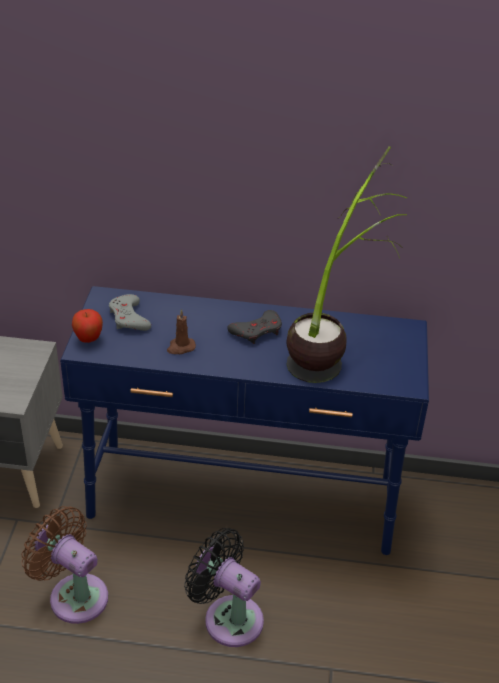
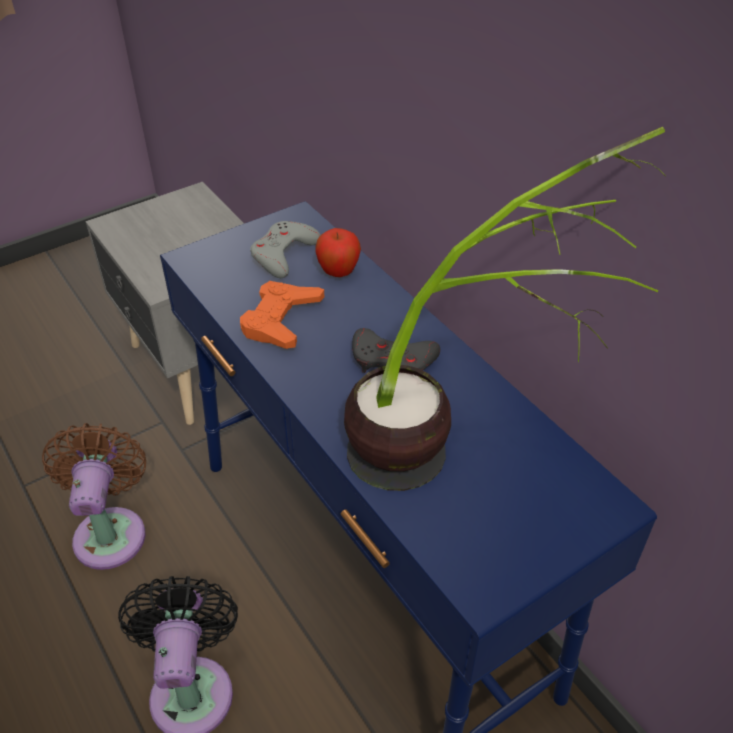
camera: 50 degrees right, 5 degrees up
apple [72,309,103,343] -> apple moved to [316,228,361,277]
brown candle [167,309,196,354] -> orange game controller [240,281,324,349]

